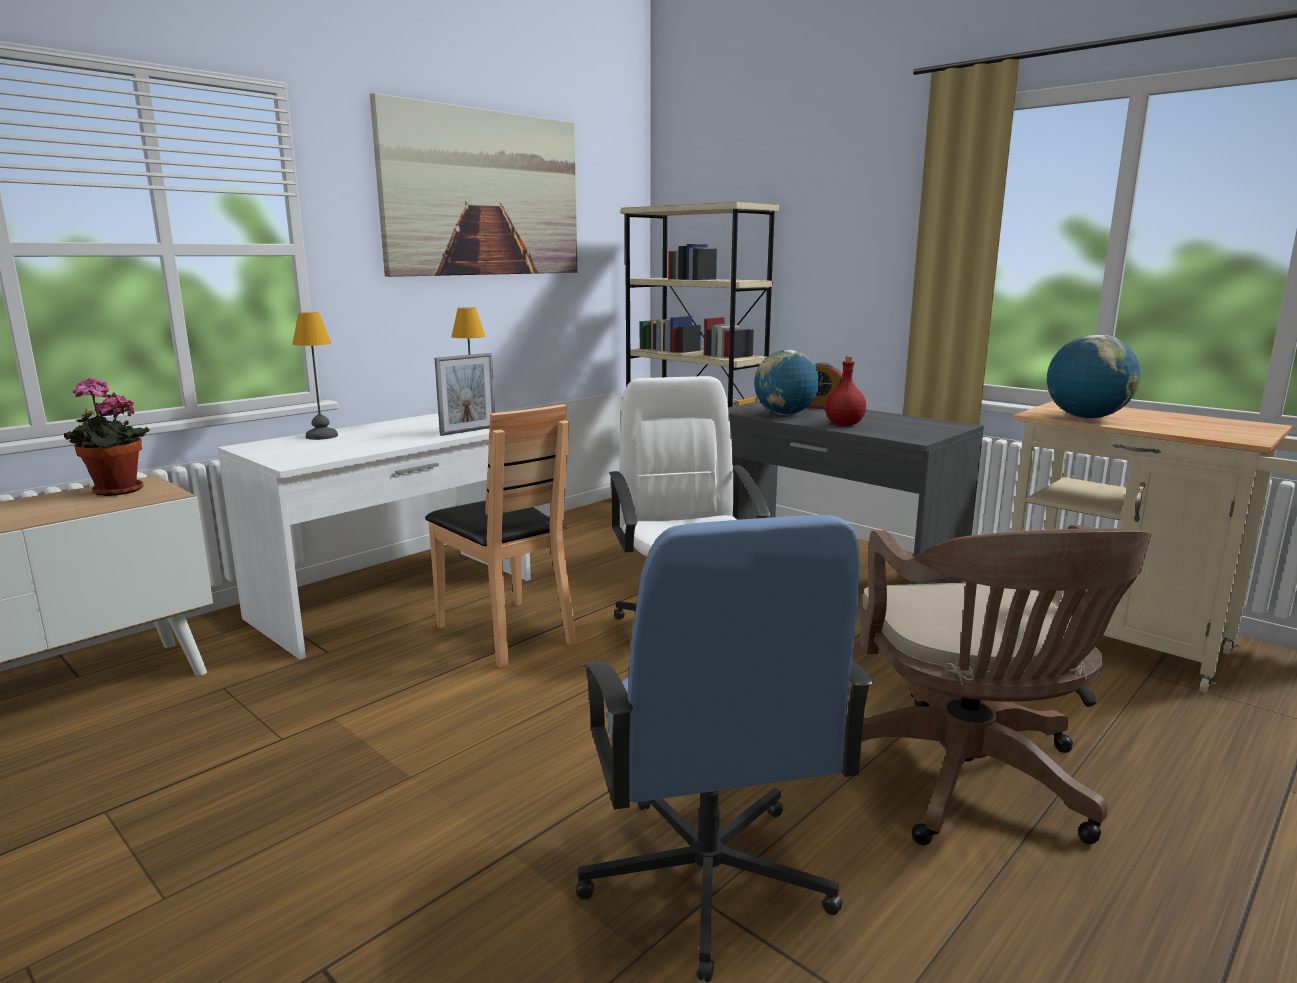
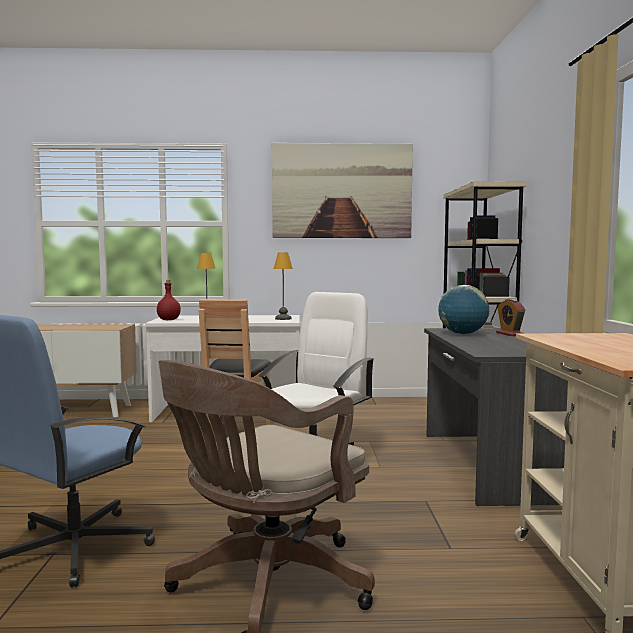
camera: 45 degrees right, 10 degrees down
potted plant [63,377,150,496] -> none
picture frame [435,353,495,436] -> none
red bottle [825,356,866,426] -> red bottle moved to [157,280,181,320]
globe [1046,335,1140,419] -> none

